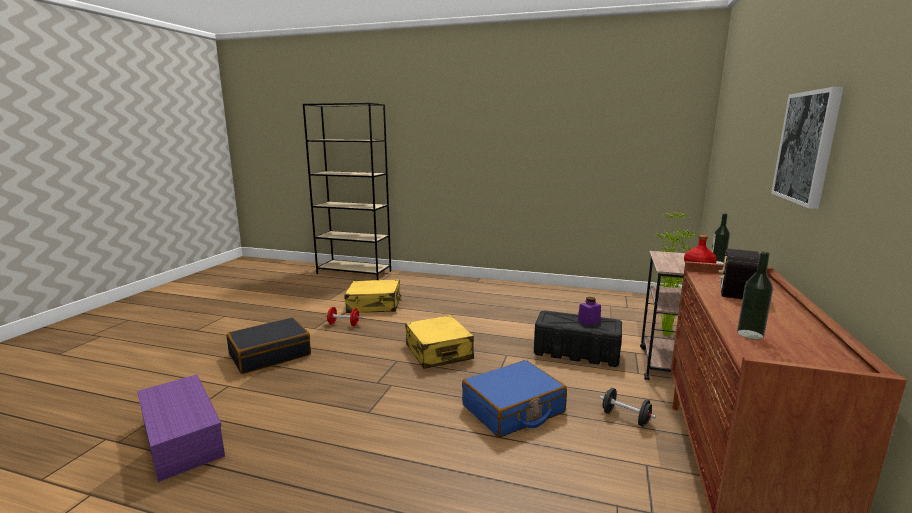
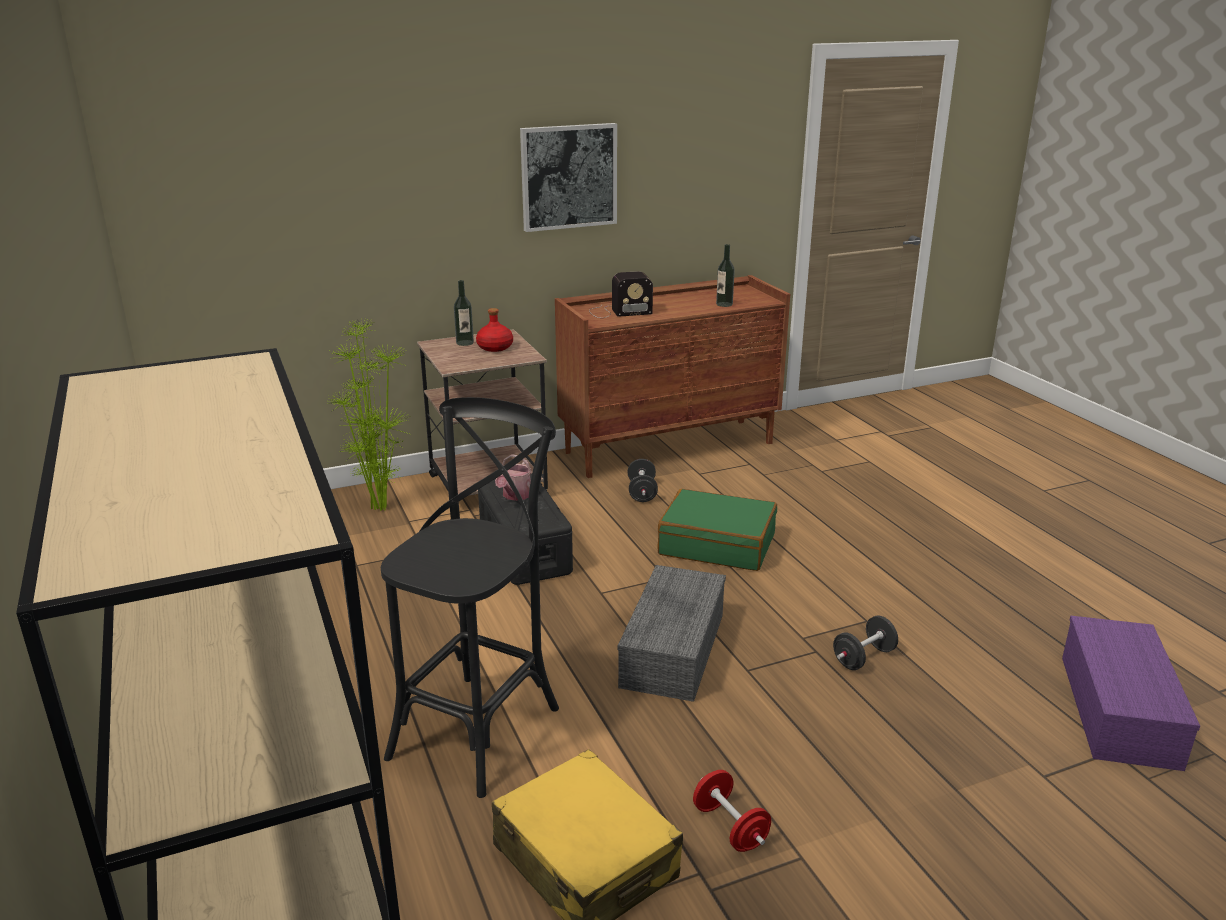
camera: 130 degrees left, 10 degrees up
black suitcase [226,317,311,374] -> none
yellow suitcase [405,315,474,369] -> grey storage box [618,565,726,702]
blue suitcase [462,360,567,438] -> green suitcase [657,489,777,571]
purple jar [578,297,601,326] -> watering can [495,454,532,501]
none -> black stool [381,397,559,798]
none -> black dumbbell [833,616,898,670]

